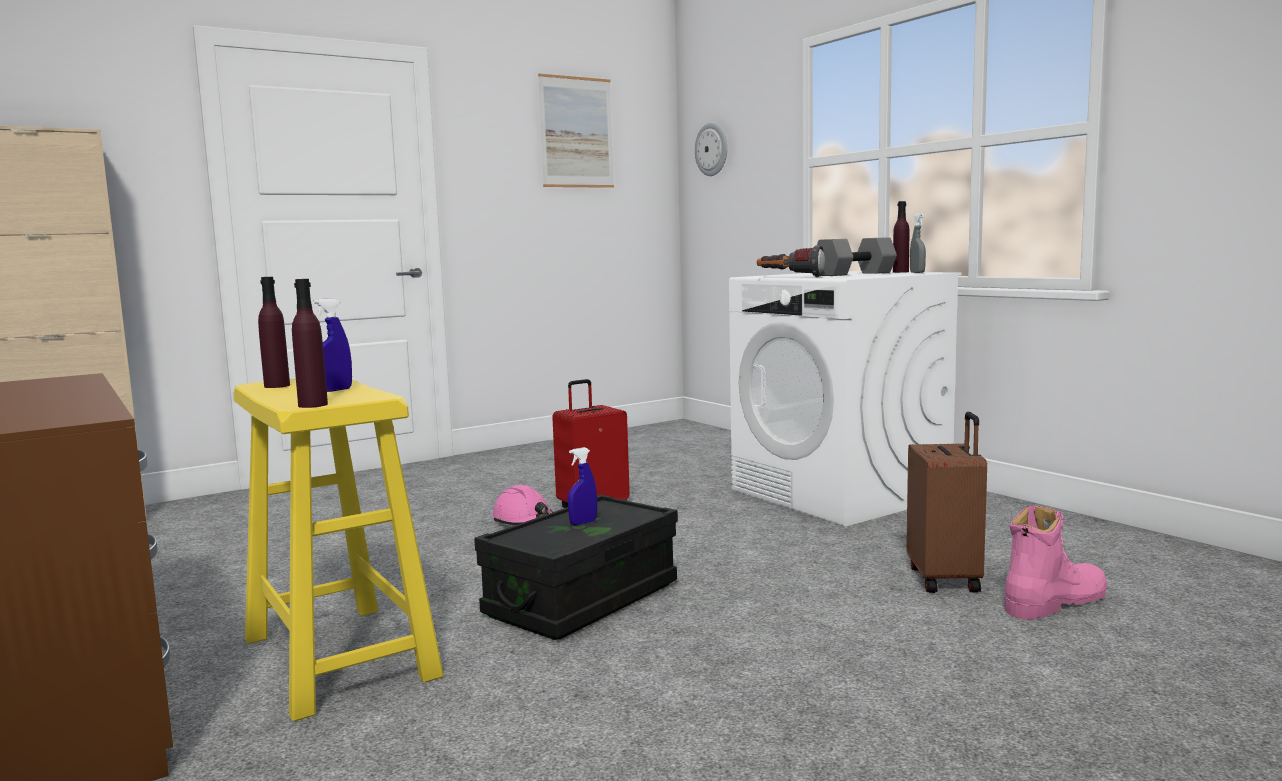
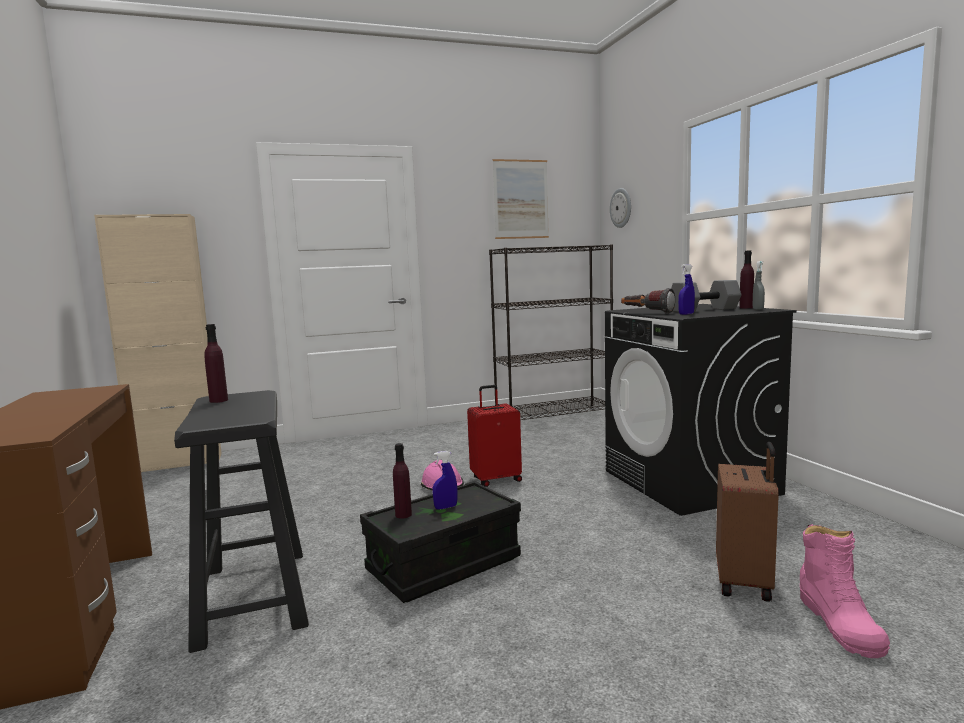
camera: 15 degrees right, 0 degrees up
yellow stool [233,379,444,721] -> black stool [174,390,309,653]
purple bottle [292,279,328,408] -> purple bottle moved to [393,443,412,519]
blue spray bottle [313,298,352,392] -> blue spray bottle moved to [678,264,695,315]
white washing machine [729,271,961,526] -> black washing machine [605,304,797,516]
pink boot [1004,506,1107,620] -> pink boot turned 105 degrees clockwise [800,524,890,658]
none -> black bookcase [489,244,613,420]

